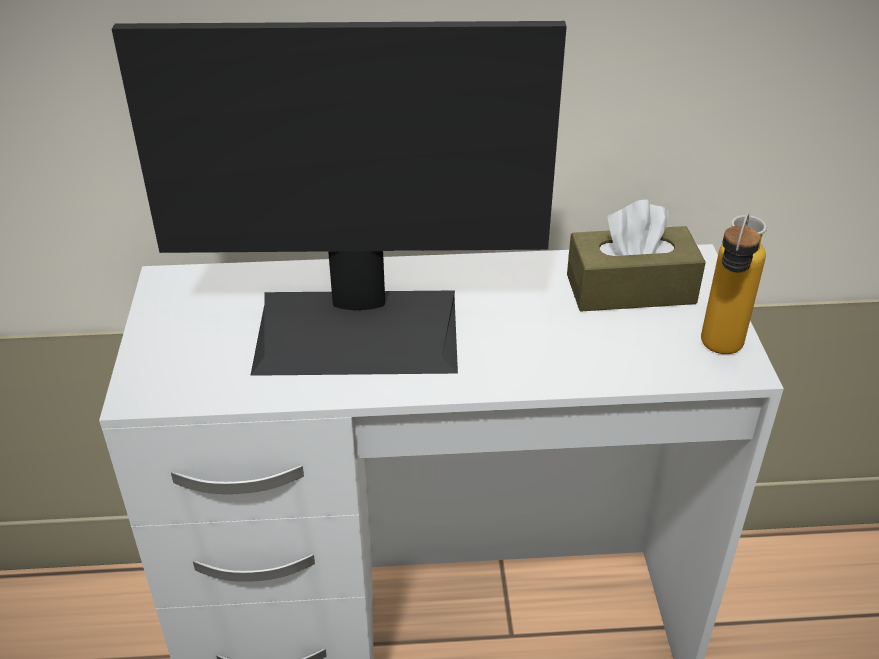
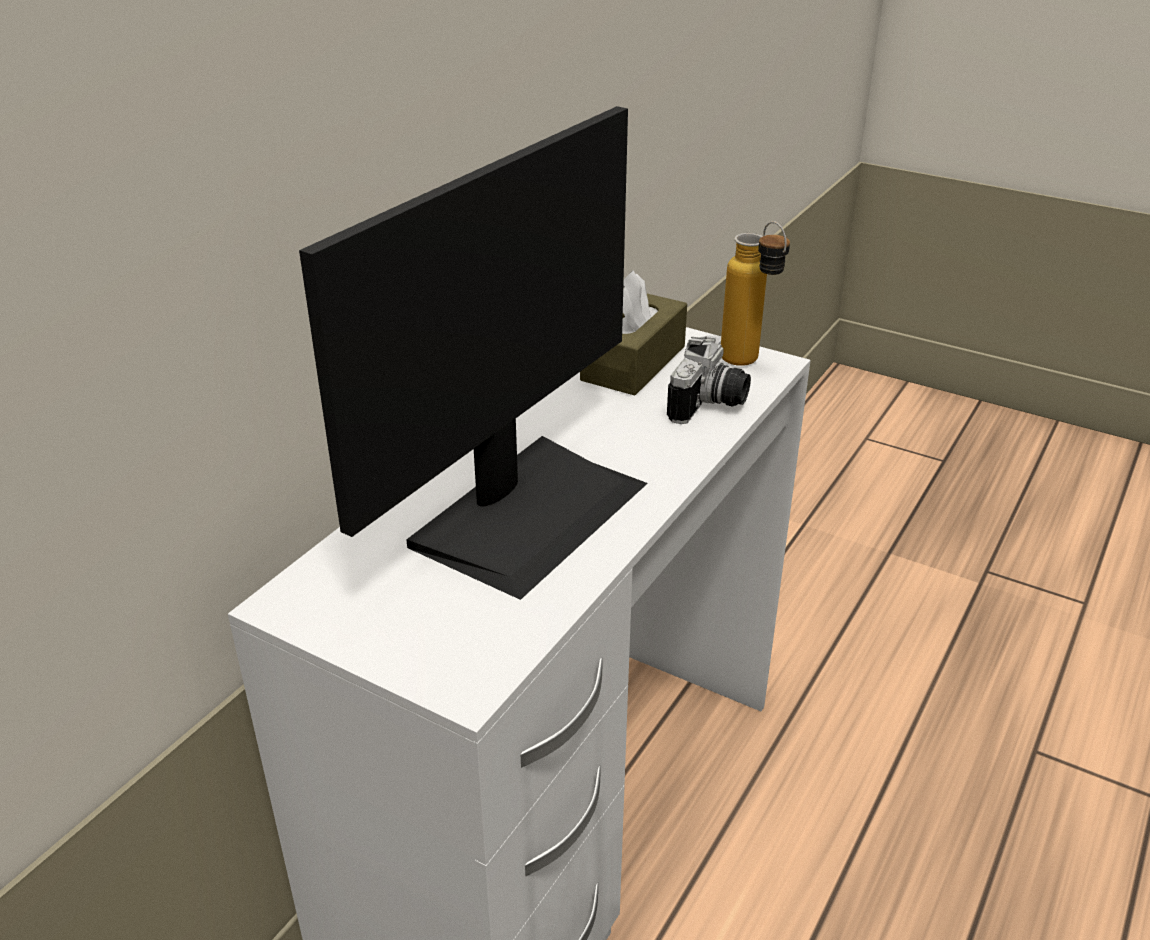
camera: 55 degrees left, 5 degrees down
none -> camera [667,336,751,424]

